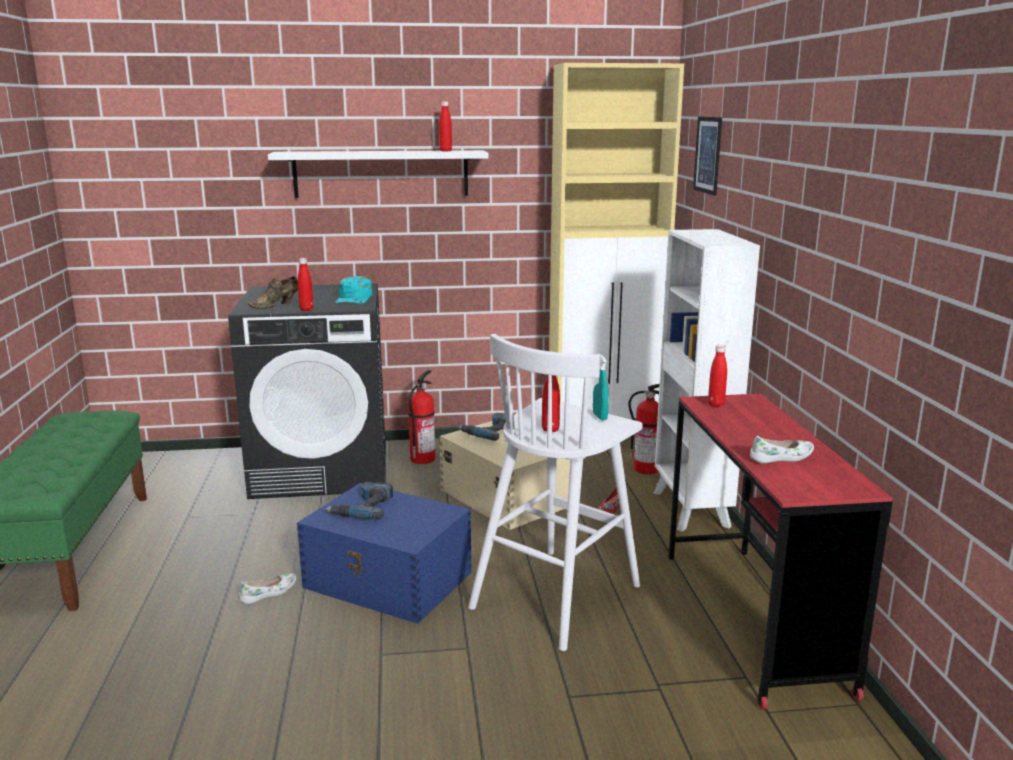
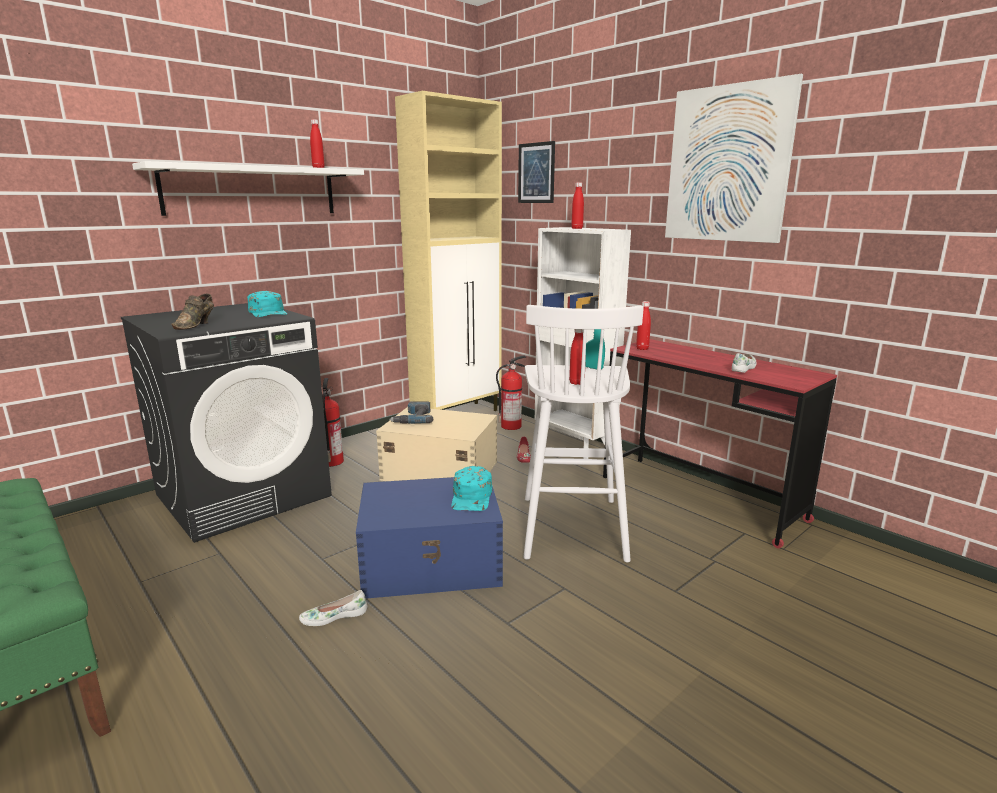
camera: 35 degrees left, 0 degrees up
white shoe [239,574,296,604] -> white shoe turned 120 degrees counterclockwise [299,590,368,626]
red bottle [298,258,314,311] -> red bottle moved to [571,182,584,229]
power drill [326,482,393,520] -> none
none -> turquoise cap [451,466,492,511]
none -> picture [665,74,803,243]

